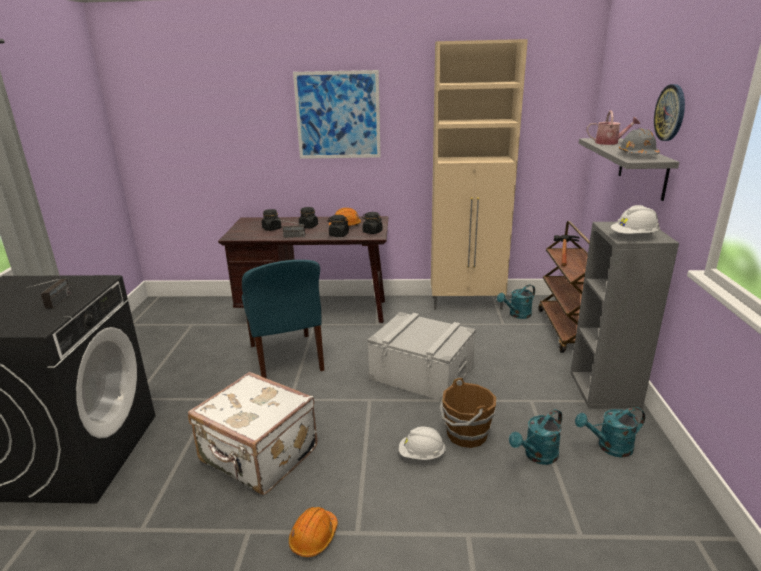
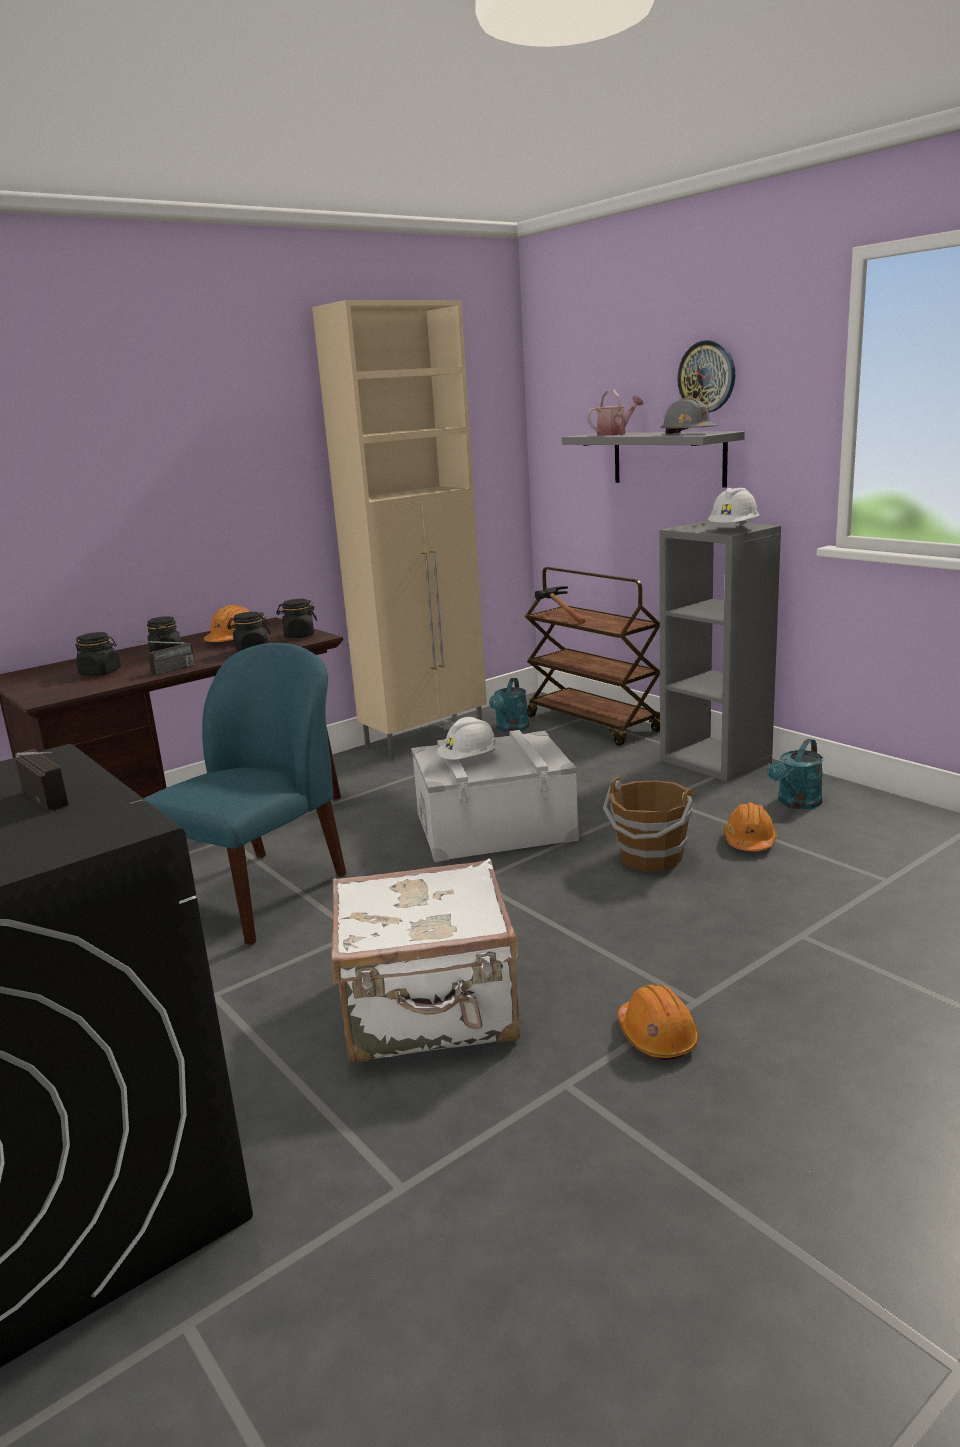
camera: 40 degrees left, 5 degrees down
blue chair [242,260,324,379] -> blue chair turned 90 degrees counterclockwise [143,643,346,945]
picture [293,70,381,159] -> none
white hard hat [399,426,446,460] -> white hard hat moved to [437,717,498,760]
turquoise watering can [509,409,562,465] -> orange hard hat [724,802,777,851]

